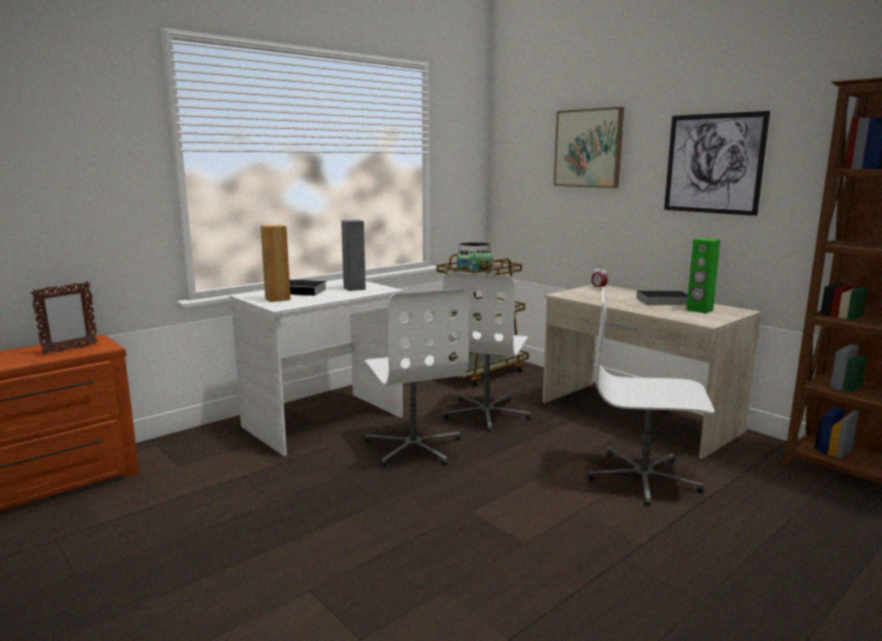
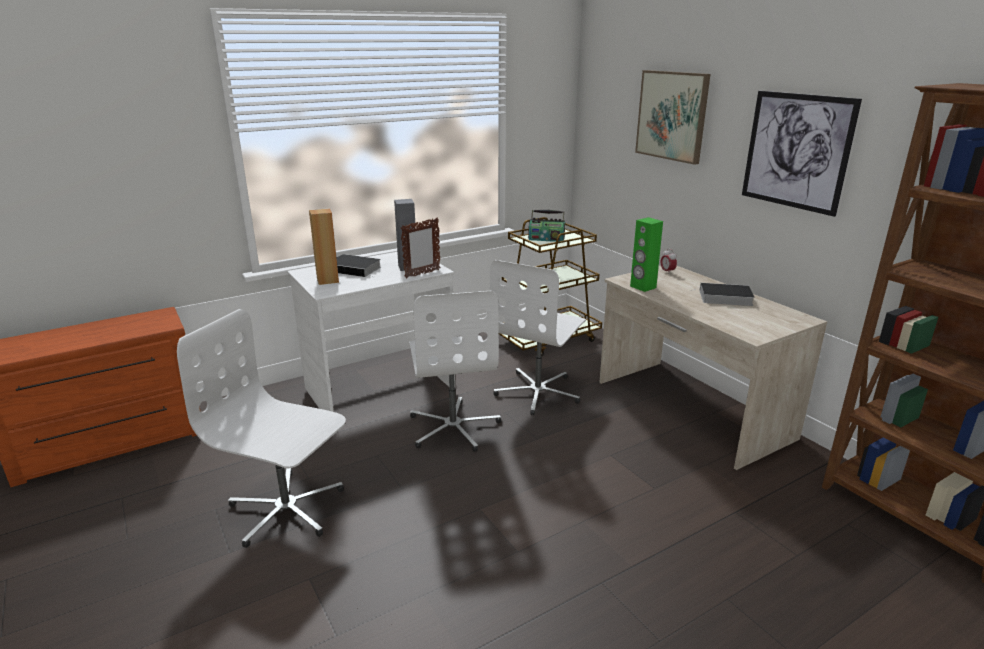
camera: 10 degrees right, 10 degrees up
picture frame [30,281,98,355] -> picture frame moved to [401,218,441,279]
white office chair [588,287,715,506] -> white office chair moved to [177,309,346,548]
green speaker [686,238,720,313] -> green speaker moved to [630,217,663,292]

